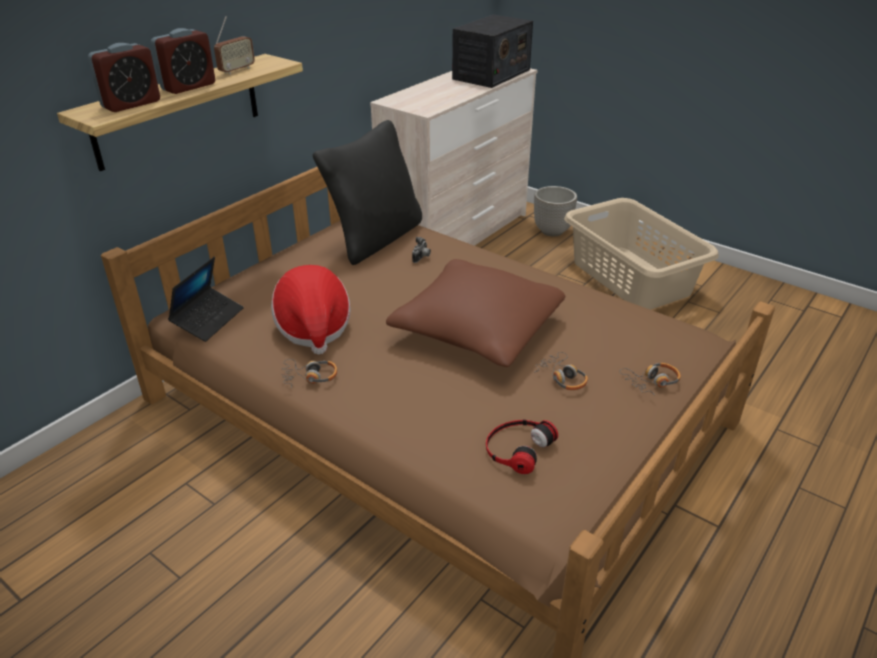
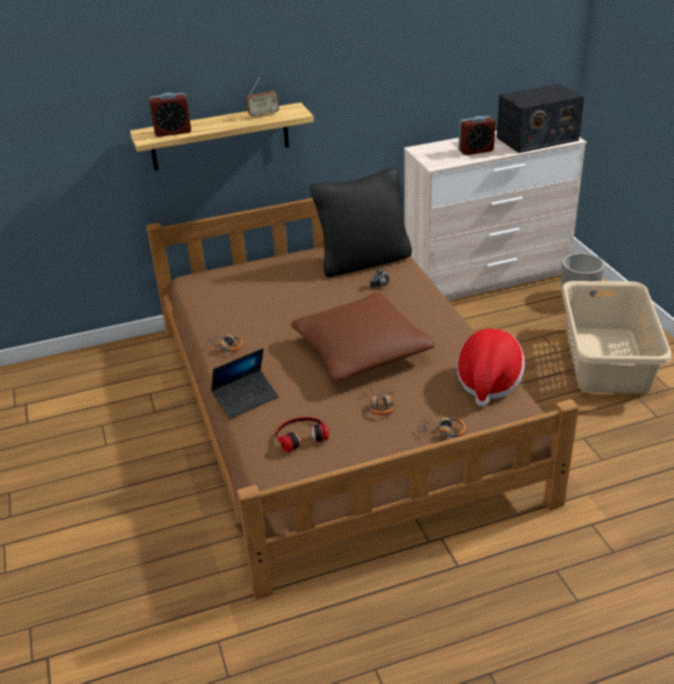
camera: 35 degrees right, 0 degrees up
alarm clock [151,28,215,94] -> alarm clock moved to [458,116,495,155]
laptop [168,257,244,342] -> laptop moved to [211,348,279,419]
hat [271,265,351,355] -> hat moved to [457,329,525,407]

